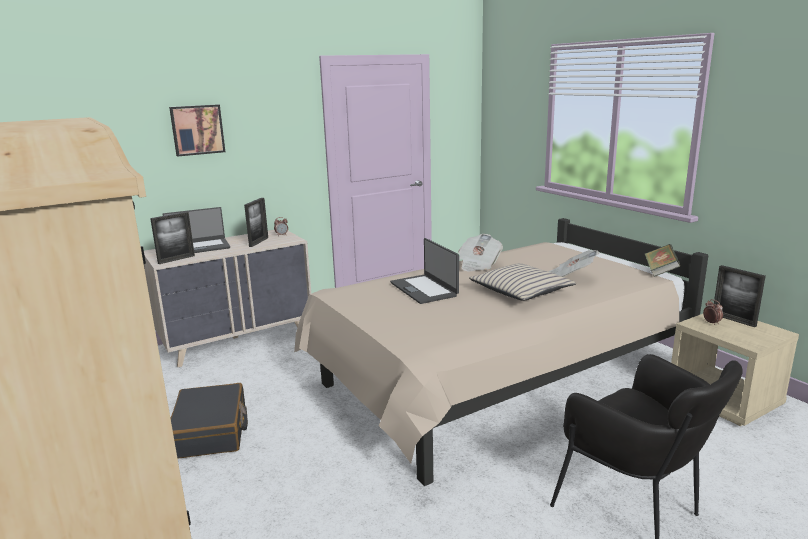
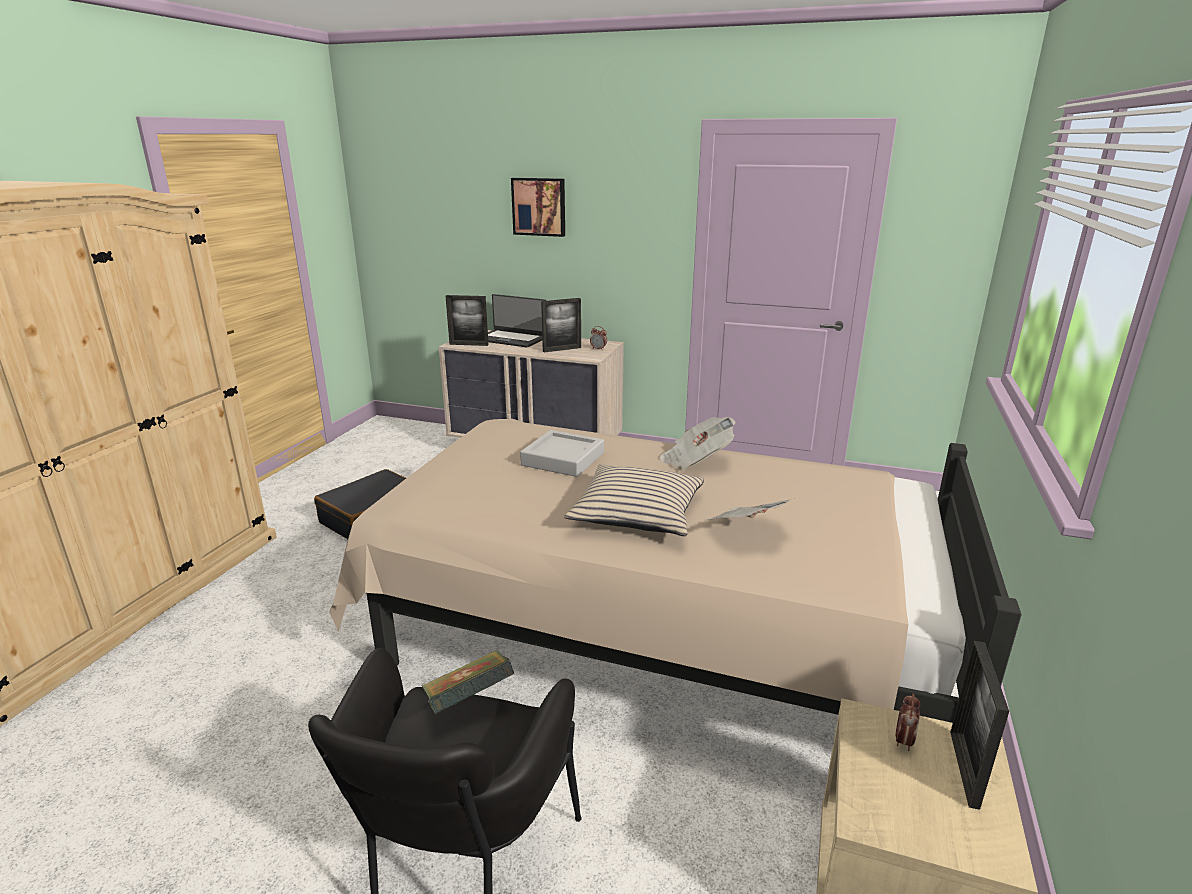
camera: 50 degrees right, 5 degrees up
laptop [390,238,459,304] -> grey tray [520,430,604,477]
book [645,244,681,277] -> book moved to [422,650,514,715]

